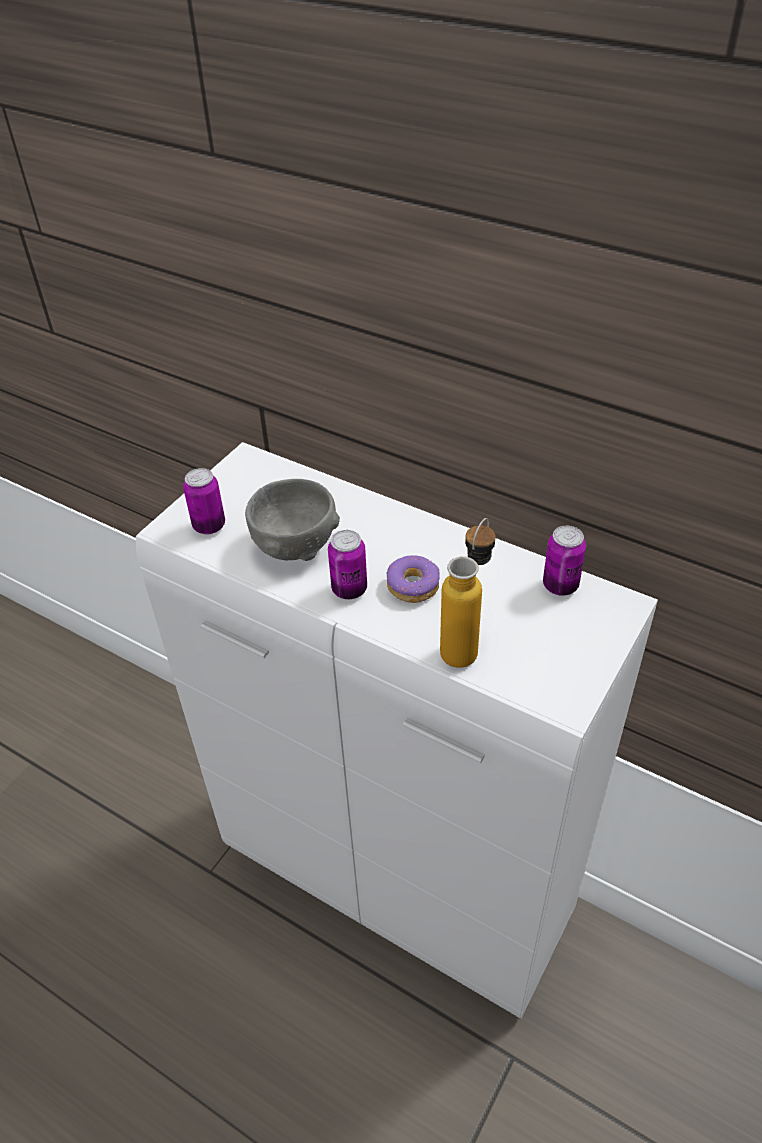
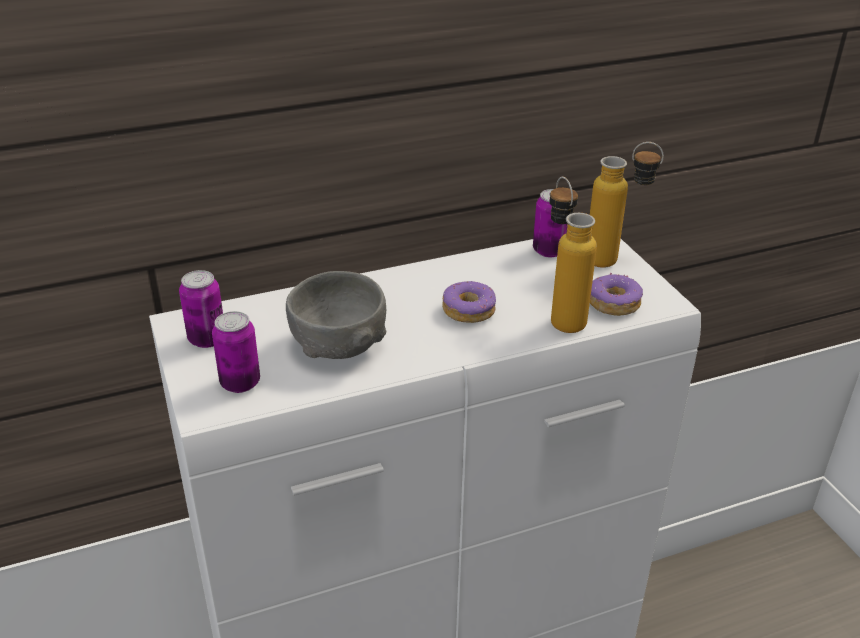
camera: 55 degrees left, 10 degrees down
can [328,530,367,599] -> can moved to [179,270,223,348]
none -> bottle [590,142,664,268]
none -> donut [590,272,643,316]

